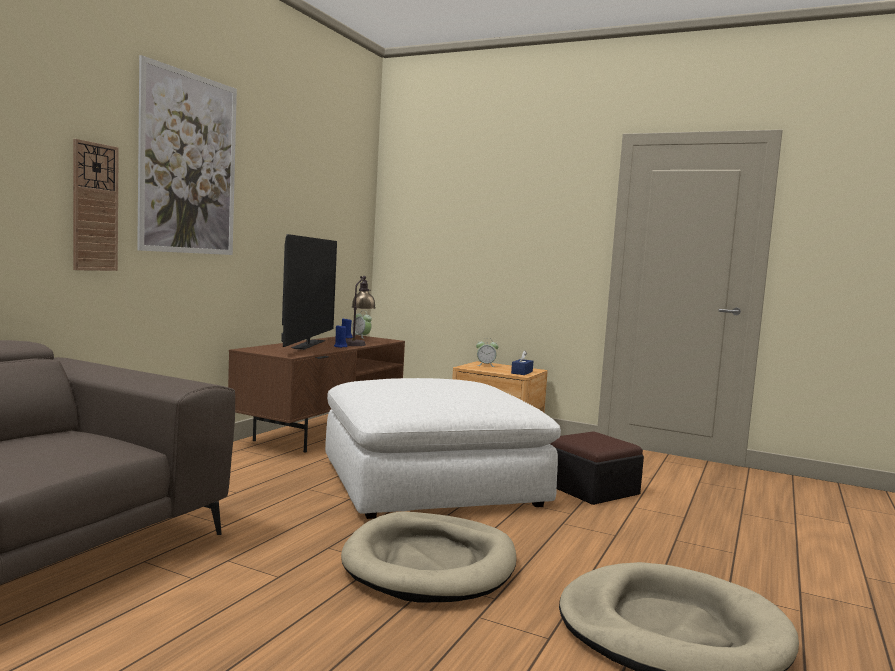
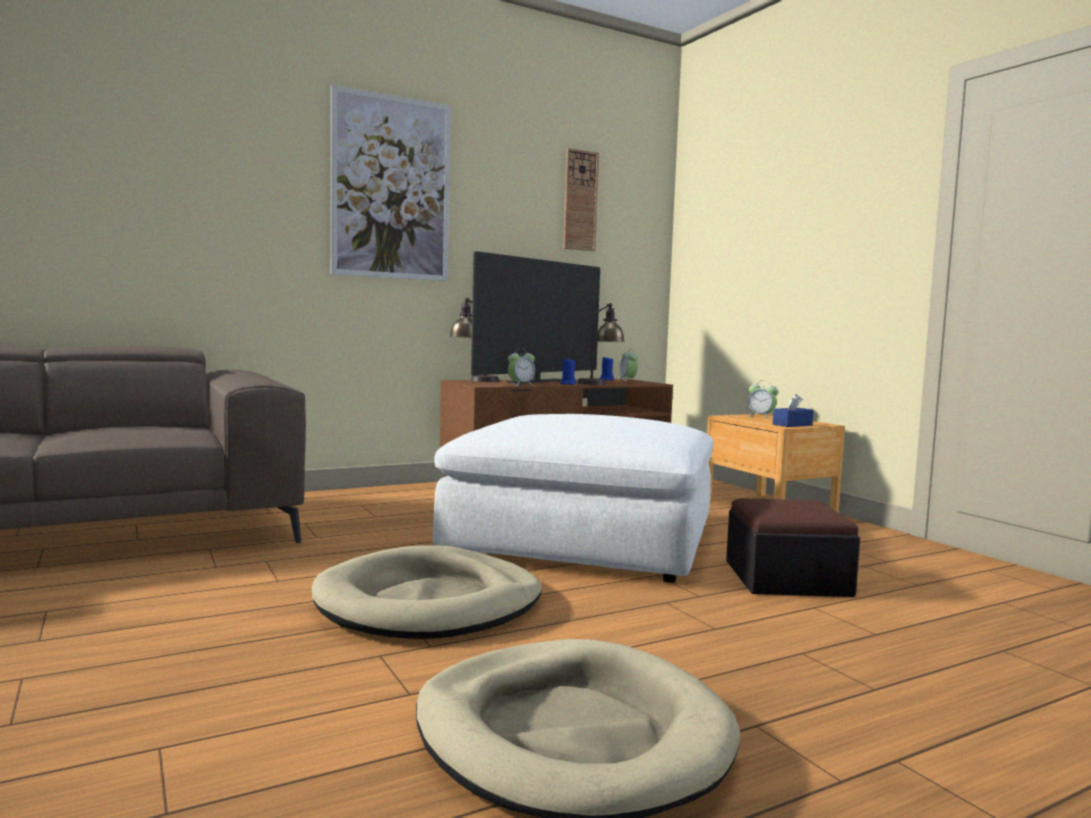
camera: 35 degrees right, 0 degrees up
wall clock [73,139,119,271] -> wall clock moved to [563,148,599,251]
none -> table lamp [450,298,499,382]
none -> alarm clock [508,348,535,386]

